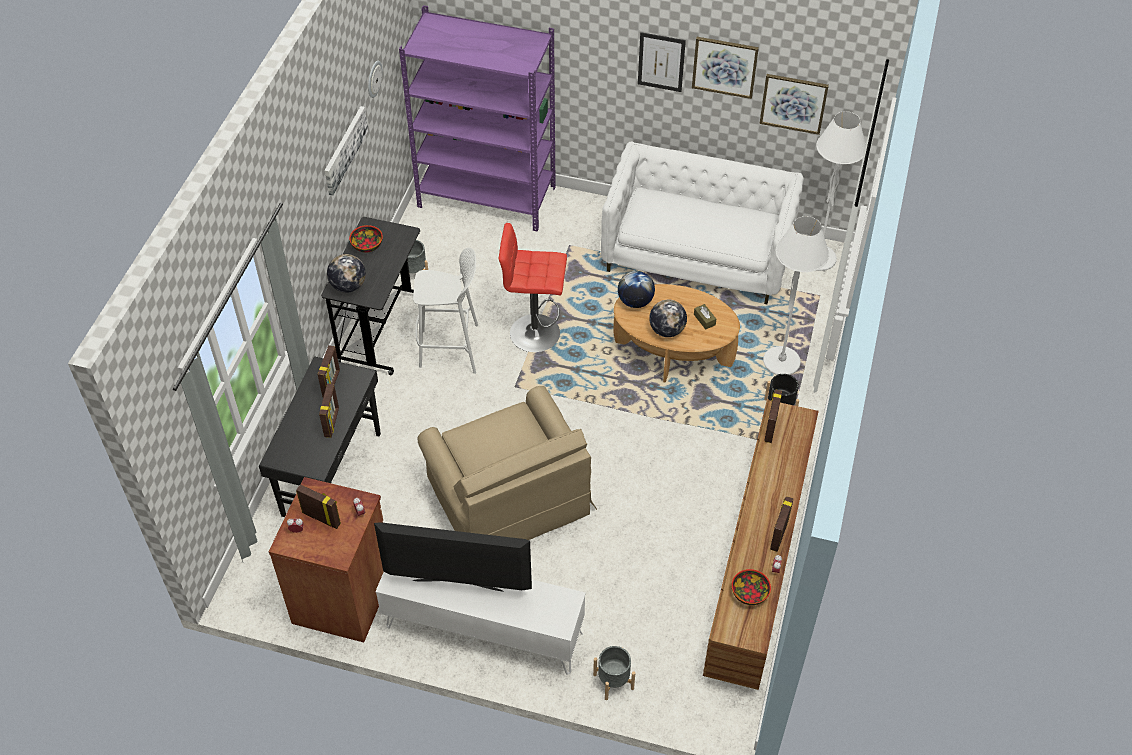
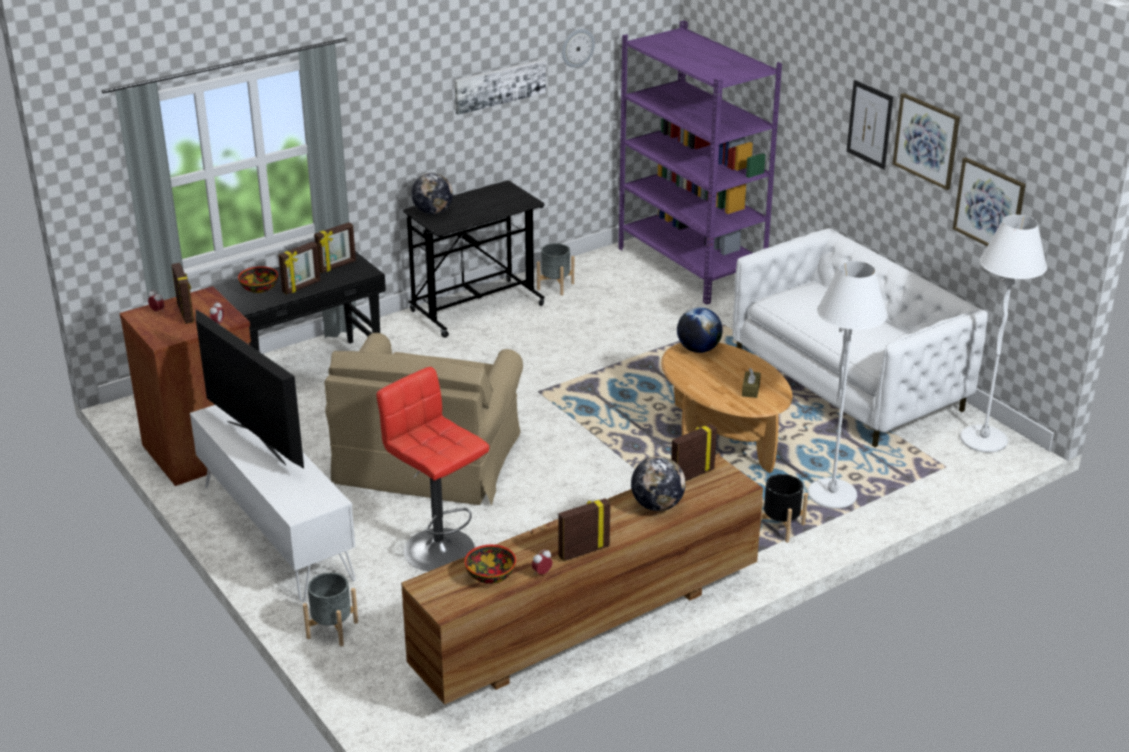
camera: 40 degrees right, 20 degrees down
bowl [349,225,383,252] -> bowl moved to [238,267,278,293]
white stool [413,248,478,374] -> none
red stool [499,223,567,352] -> red stool moved to [376,367,489,571]
globe [649,300,687,337] -> globe moved to [631,456,686,511]

